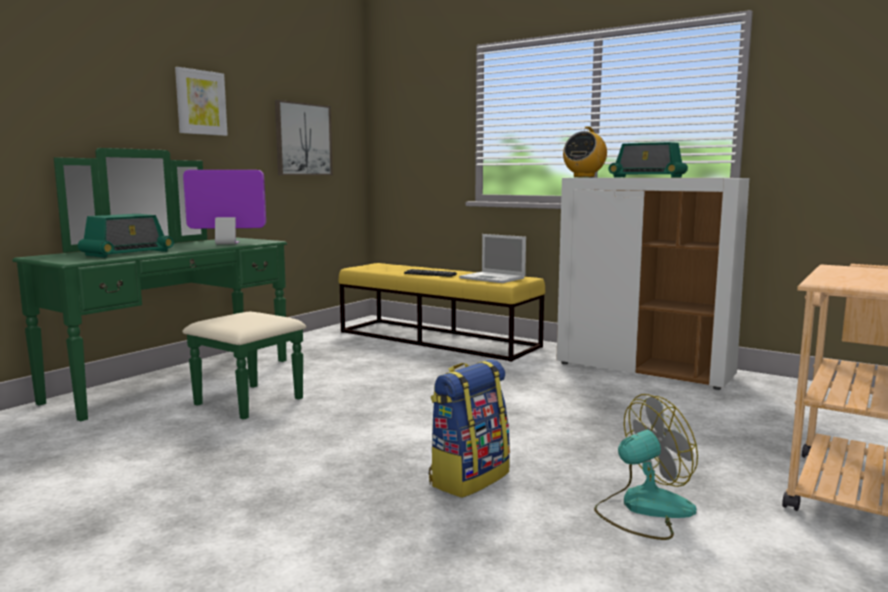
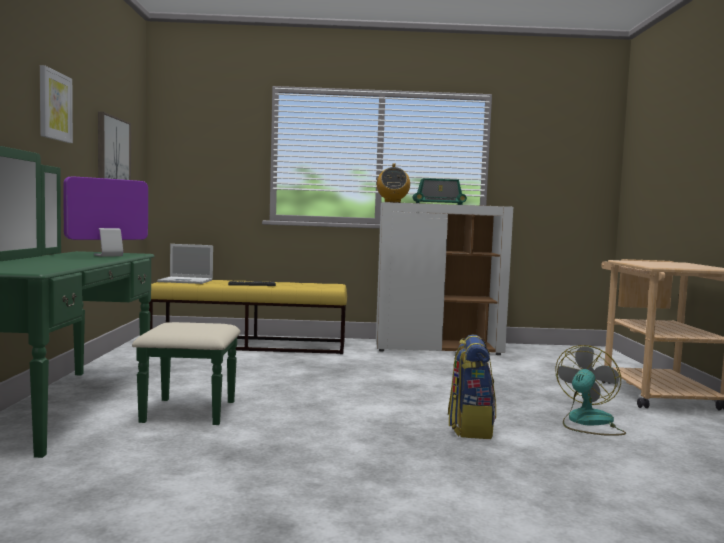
camera: 35 degrees left, 5 degrees down
radio [78,214,174,258] -> none
laptop [459,234,526,283] -> laptop moved to [157,244,213,284]

